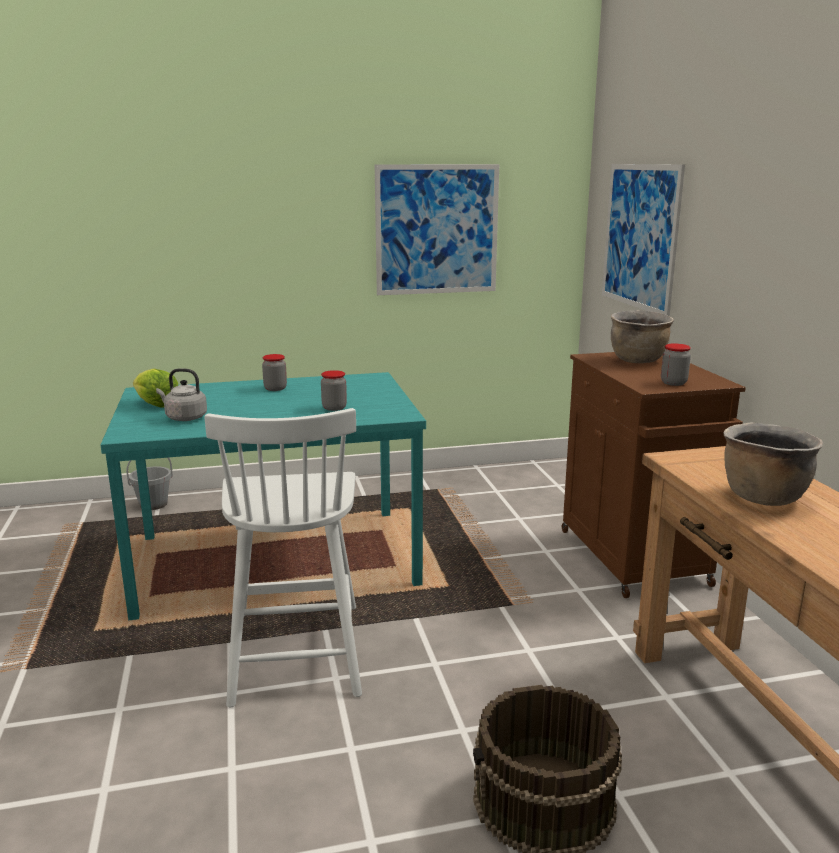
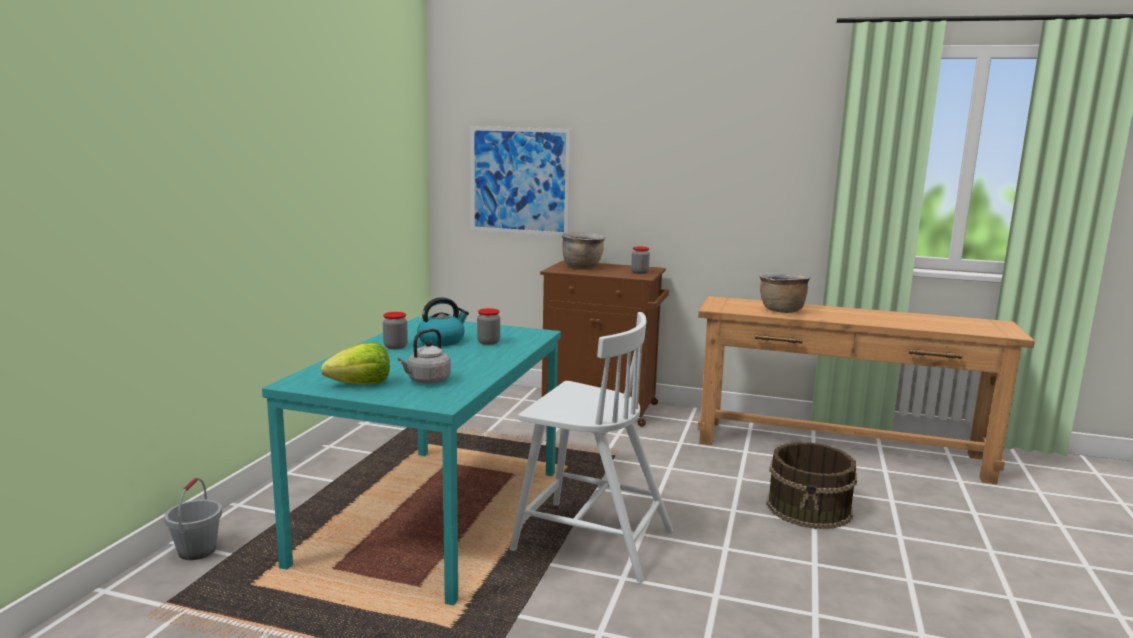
camera: 60 degrees left, 5 degrees down
picture [375,164,499,295] -> none
none -> kettle [417,297,469,346]

